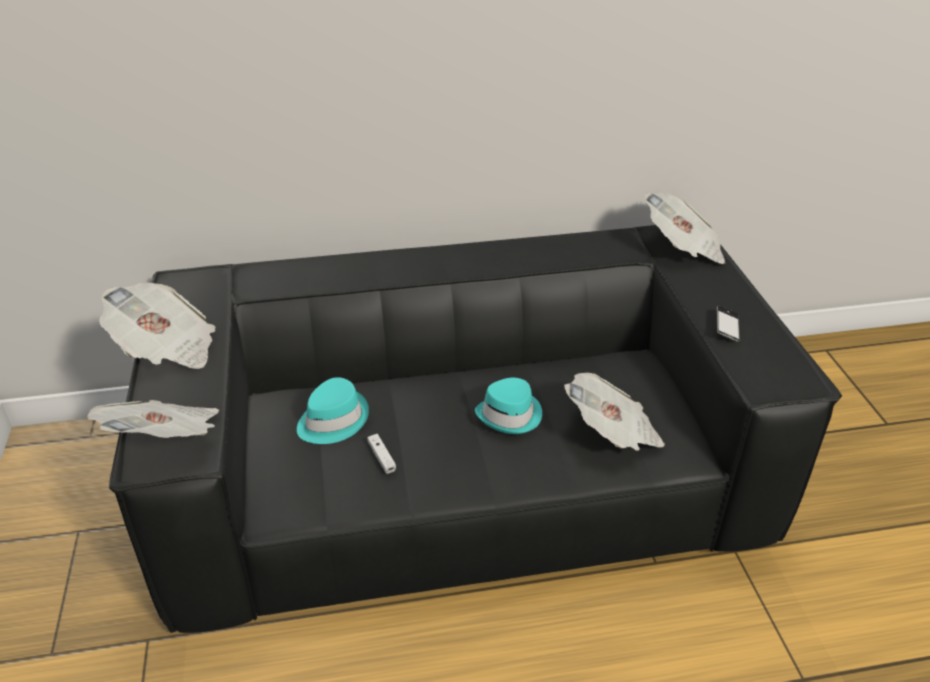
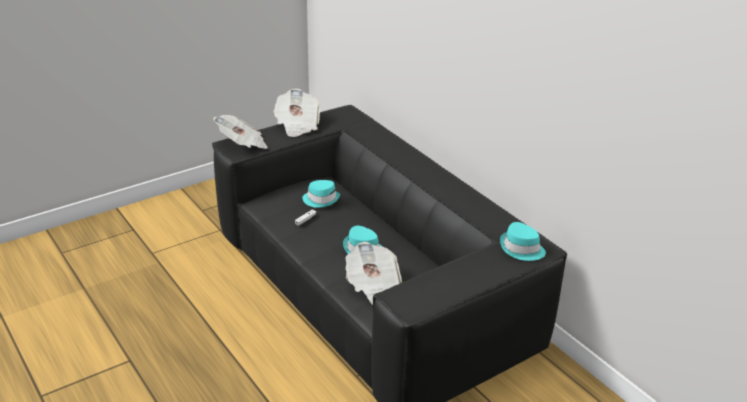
camera: 65 degrees right, 5 degrees down
newspaper [645,192,725,264] -> turquoise hat [500,222,546,261]
phone [717,305,740,342] -> none

